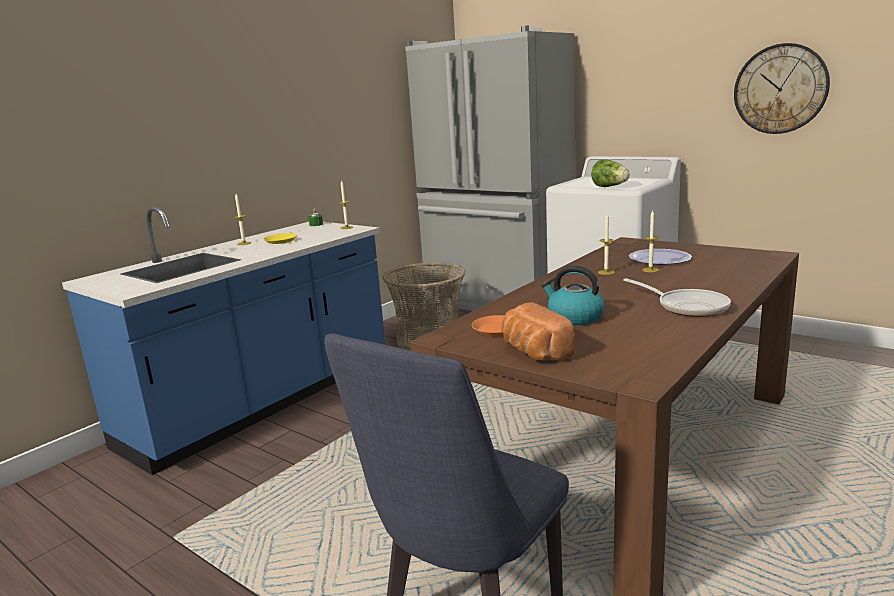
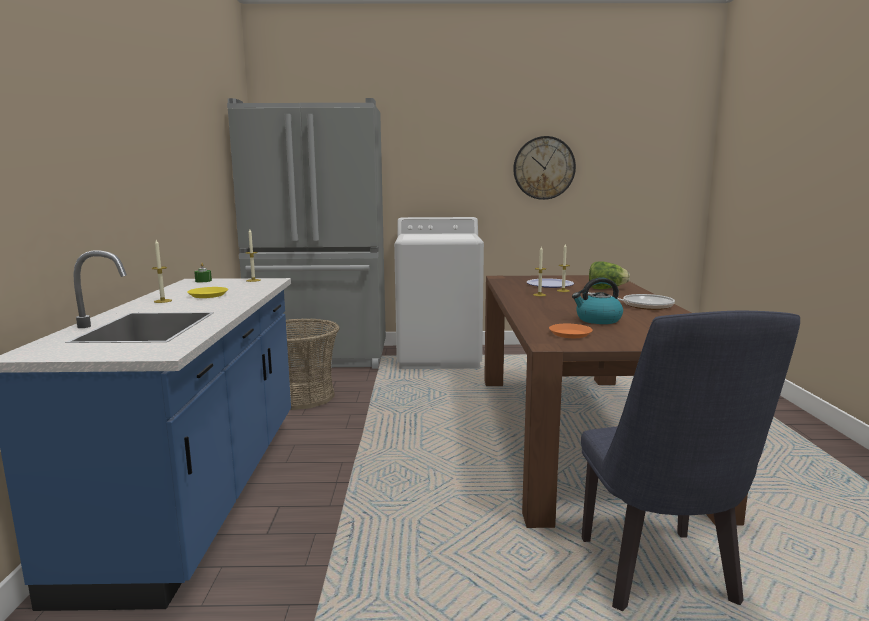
camera: 40 degrees left, 5 degrees down
bread [502,302,575,361] -> none
lettuce [591,160,630,187] -> lettuce moved to [589,262,630,289]

